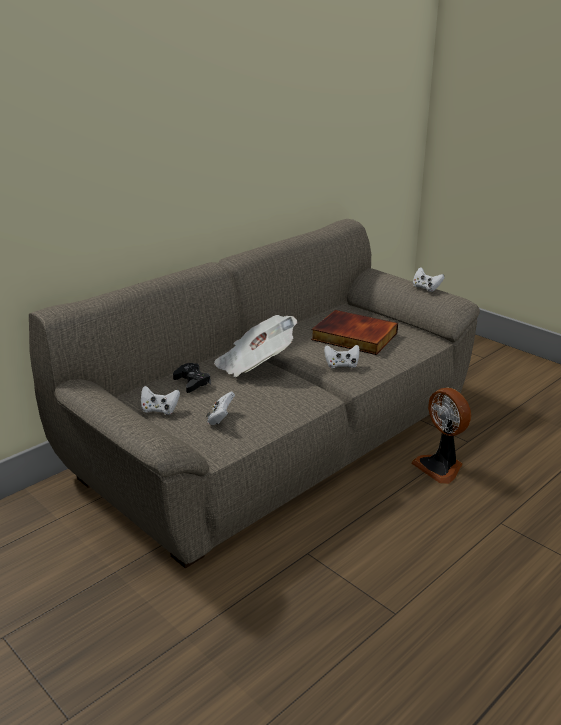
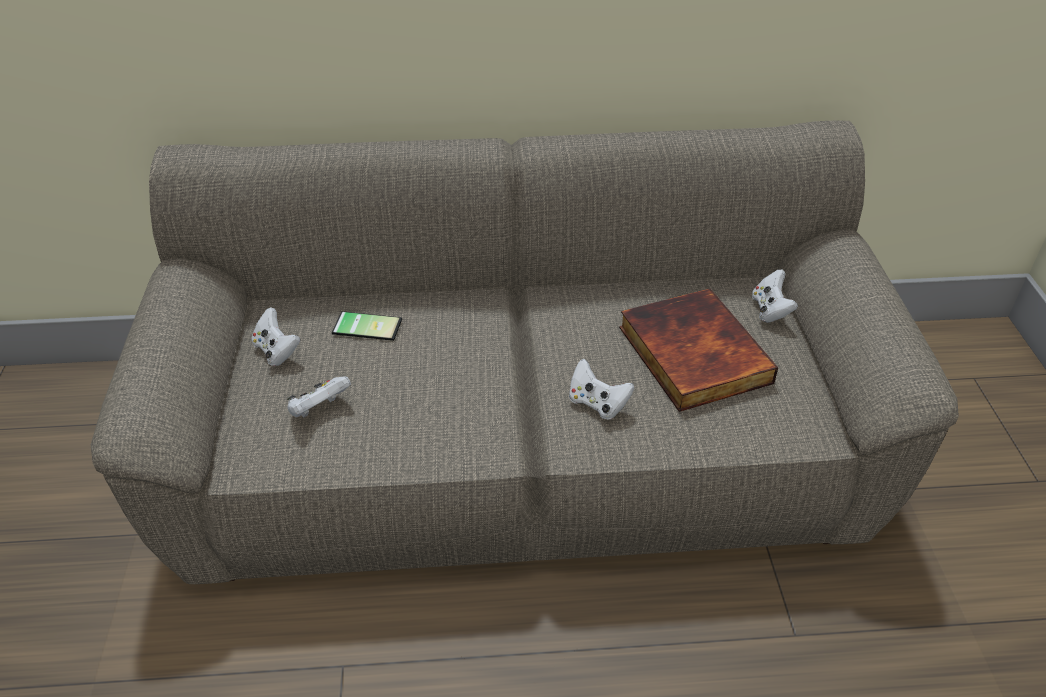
camera: 40 degrees right, 15 degrees up
black game controller [173,363,211,393] -> phone [332,311,402,341]
newspaper [214,315,298,377] -> none
fan [411,387,471,484] -> none
white game controller [413,267,444,292] -> white game controller moved to [752,269,798,323]

